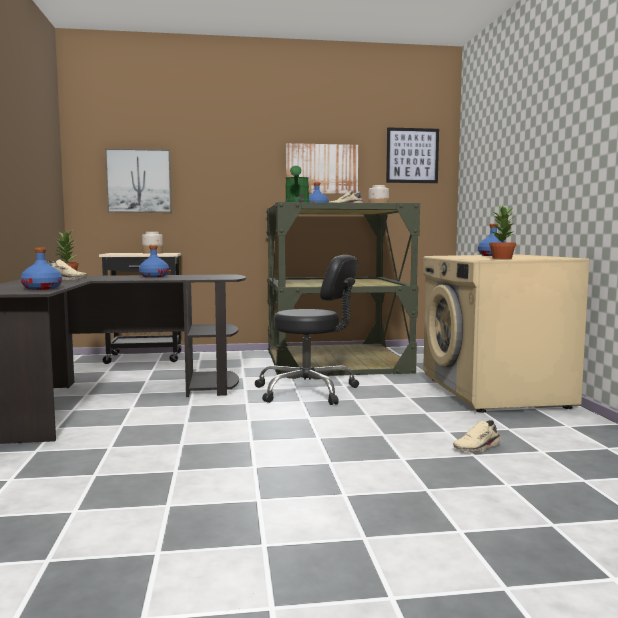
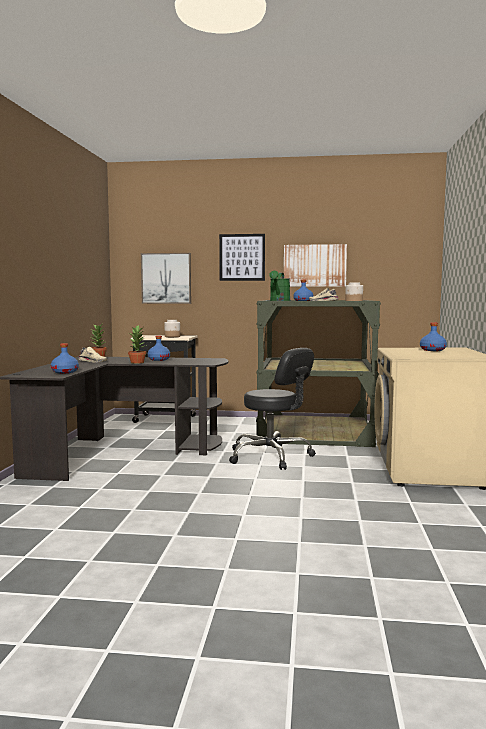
camera: 15 degrees right, 0 degrees up
picture [386,127,439,183] -> picture moved to [219,234,265,281]
beige shoe [453,420,501,453] -> none
potted plant [489,205,516,259] -> potted plant moved to [128,326,147,364]

